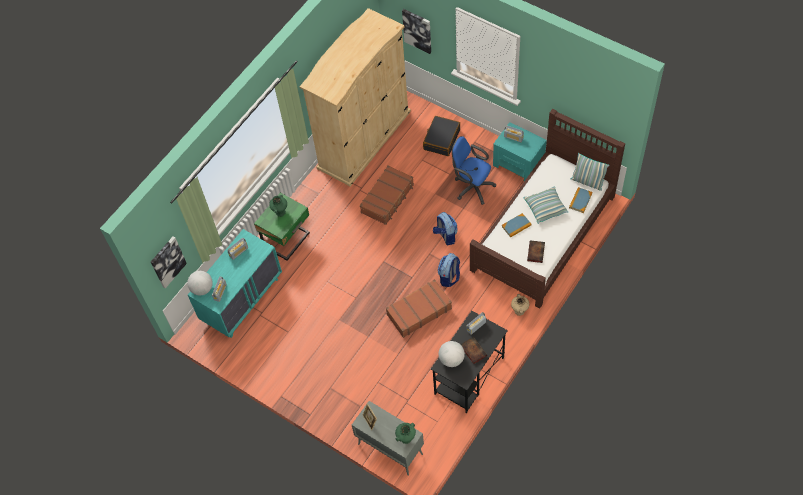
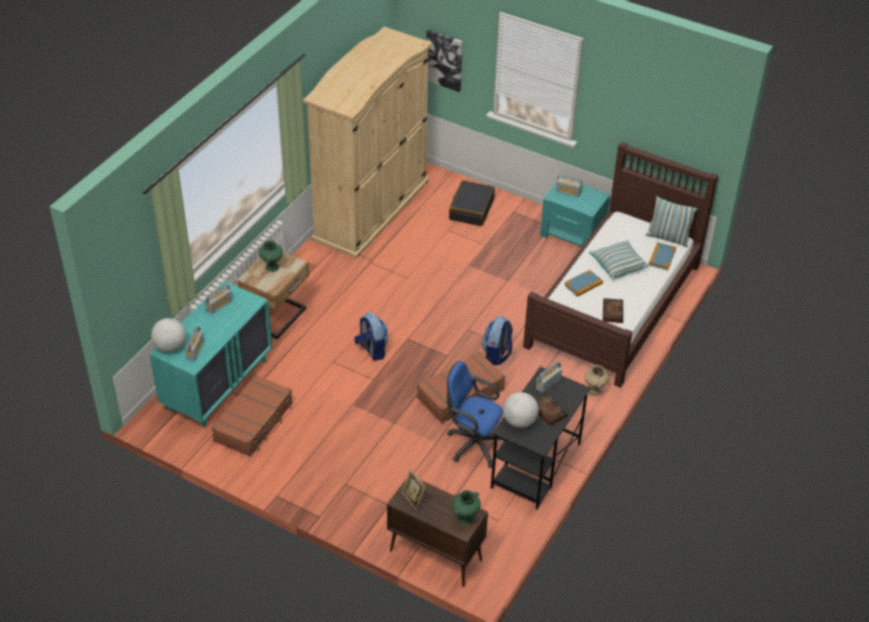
camera: 10 degrees left, 15 degrees down
picture [151,236,187,289] -> none
green nightstand [254,193,310,261] -> beige nightstand [237,252,309,339]
grey cabinet [352,401,424,476] -> brown cabinet [387,480,488,587]
brown suitcase [360,165,414,225] -> brown suitcase moved to [211,375,293,457]
backpack [433,212,458,245] -> backpack moved to [354,312,388,361]
blue office chair [452,136,496,205] -> blue office chair moved to [447,361,505,468]

